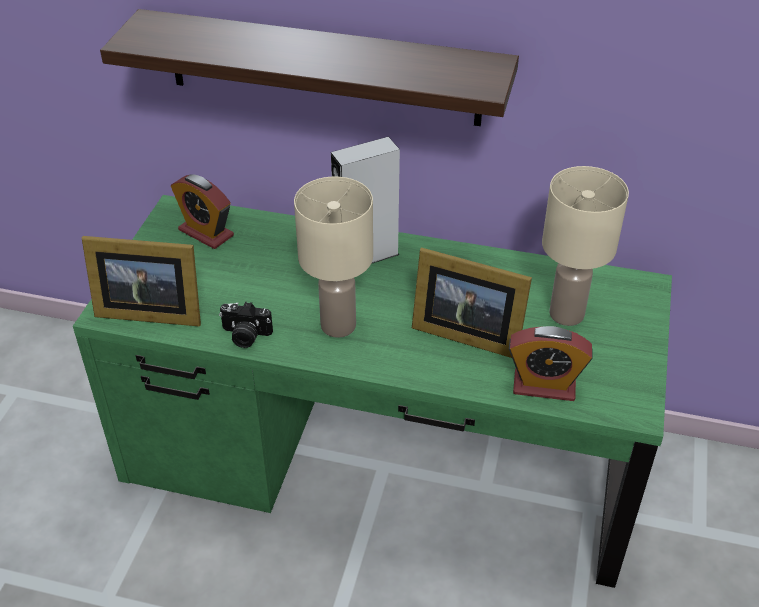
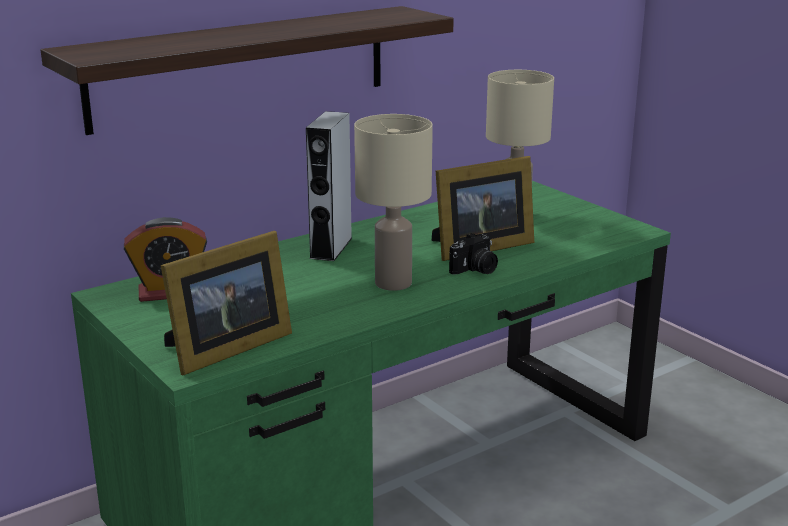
camera: 50 degrees left, 20 degrees down
camera [219,302,273,348] -> camera moved to [449,233,498,274]
alarm clock [509,326,593,401] -> none

